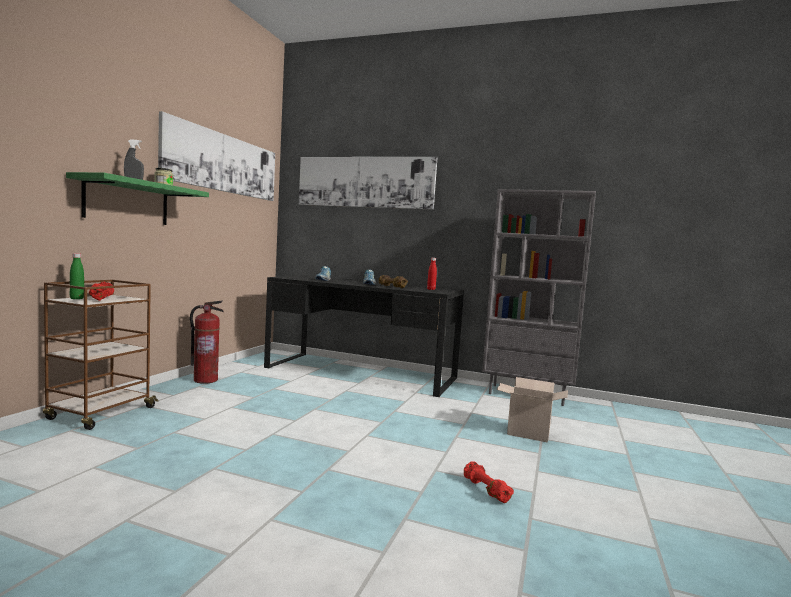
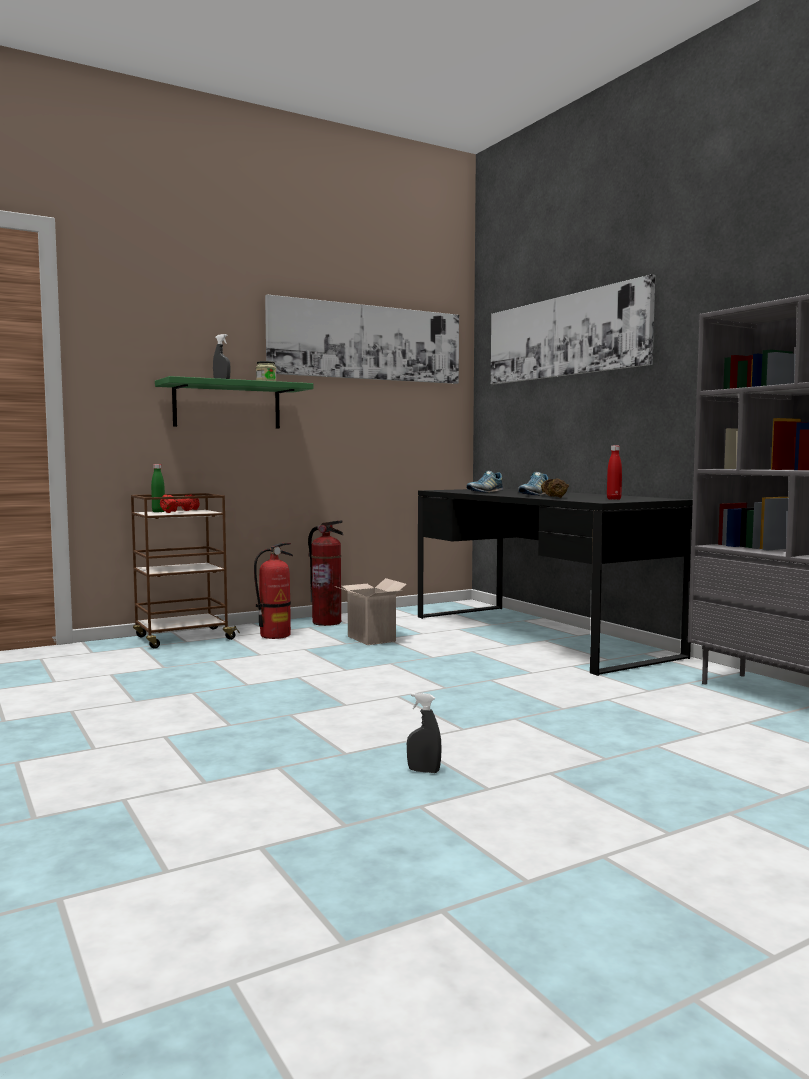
camera: 40 degrees right, 0 degrees up
red dumbbell [464,461,514,503] -> grey spray bottle [407,693,442,773]
cardboard box [496,377,568,442] -> cardboard box moved to [334,578,407,645]
none -> fire extinguisher [254,543,293,639]

